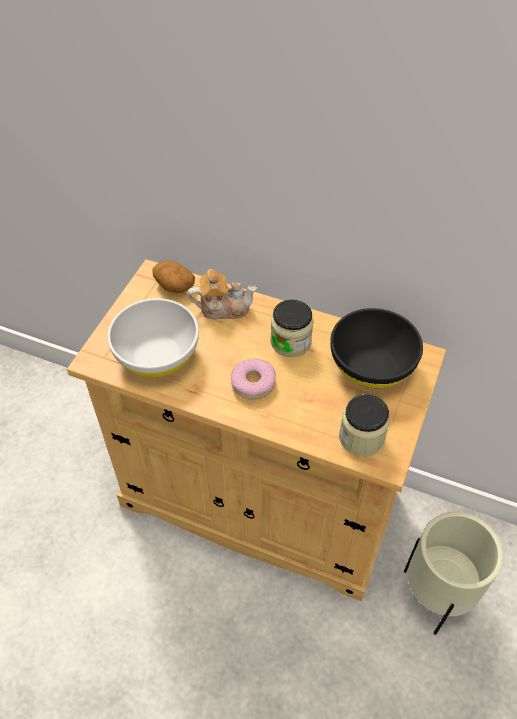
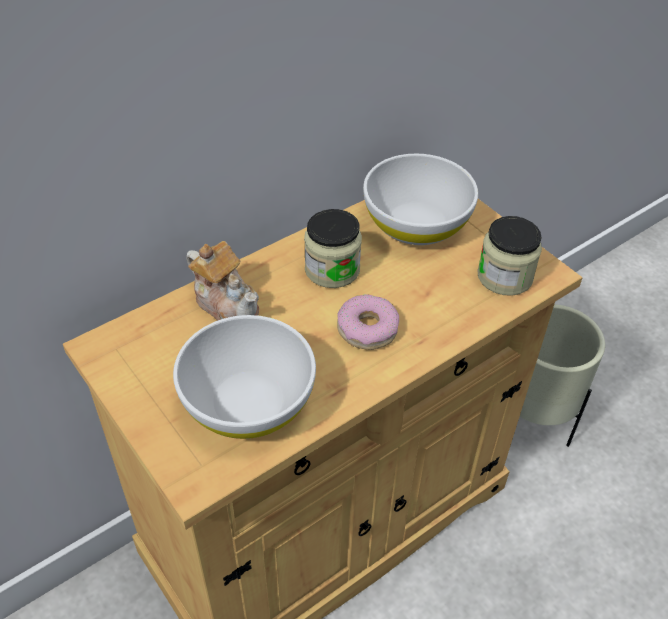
camera: 60 degrees left, 5 degrees down
potato [152,260,195,293] -> none
teapot [187,269,257,320] -> teapot turned 105 degrees clockwise [186,241,259,321]
black bowl [330,308,423,388] -> white bowl [363,154,478,245]

